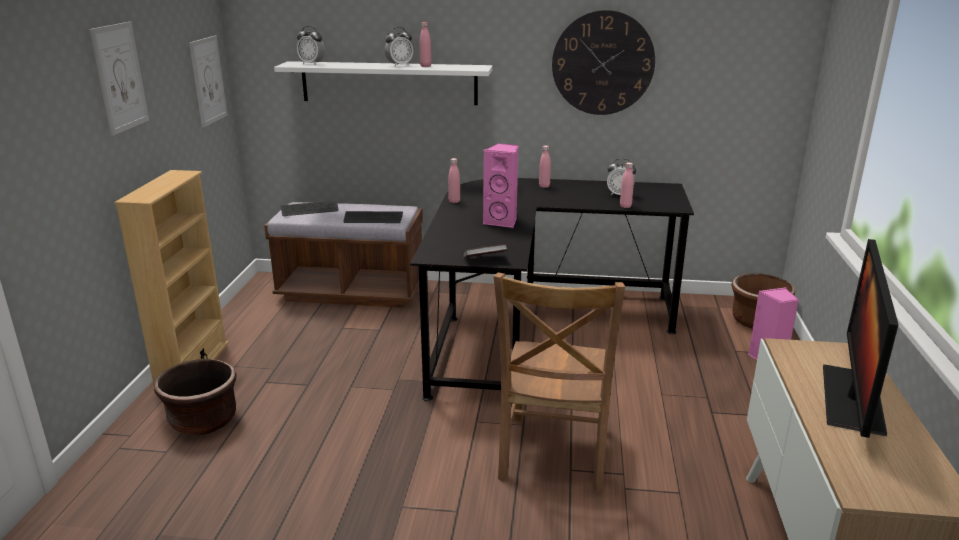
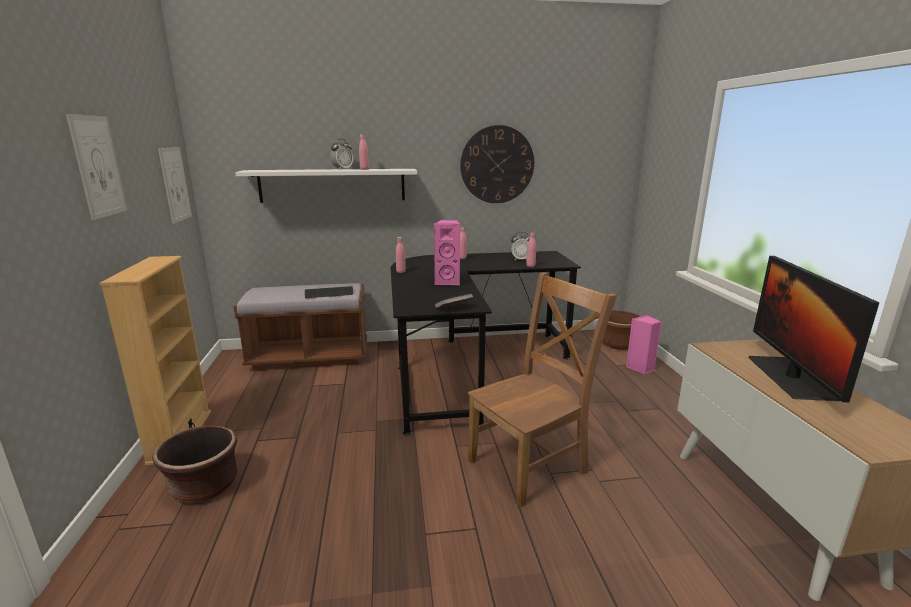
camera: 15 degrees left, 5 degrees down
keyboard [280,200,338,216] -> none
alarm clock [297,26,325,65] -> none
brown chair [494,272,625,493] -> brown chair turned 120 degrees counterclockwise [468,272,617,508]

